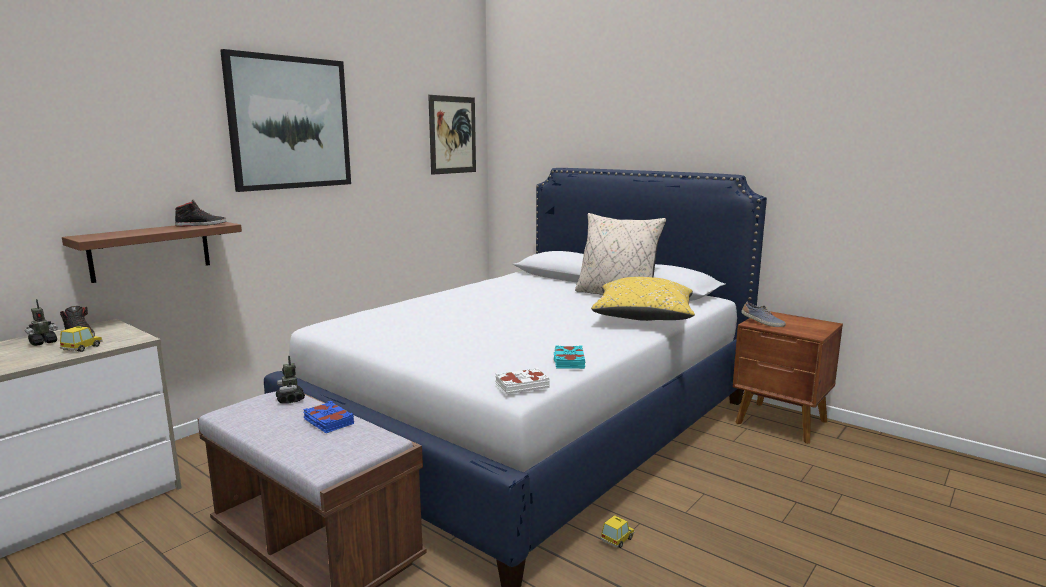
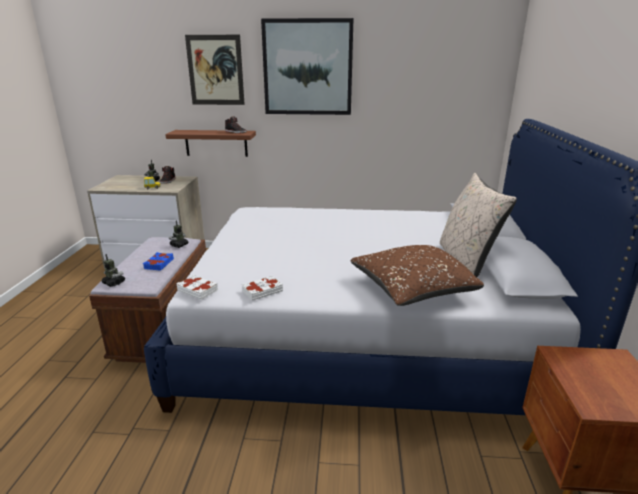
camera: 55 degrees right, 10 degrees up
picture [428,95,476,175] -> picture moved to [185,35,245,105]
turquoise book [554,345,585,369] -> white book [242,276,283,301]
yellow pillow [591,277,695,321] -> brown pillow [351,245,484,306]
toy car [600,515,634,548] -> none
shoe [741,302,786,327] -> none
none -> toy robot [102,254,125,287]

